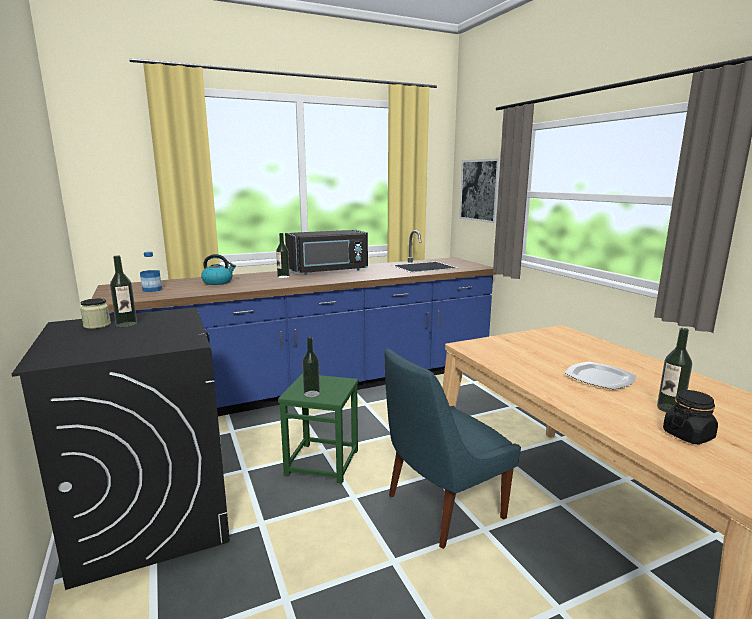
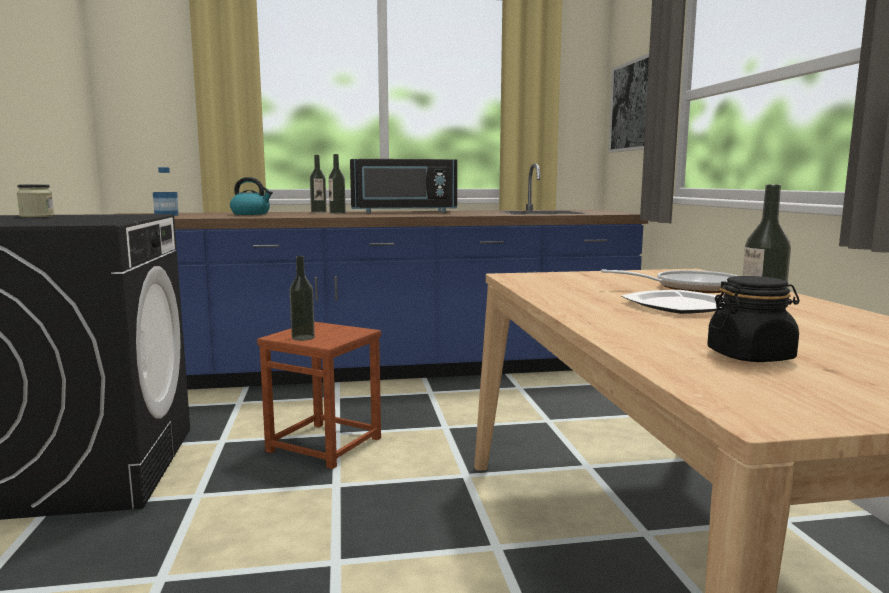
camera: 15 degrees right, 5 degrees down
bottle [110,256,137,327] -> bottle moved to [310,155,327,213]
green stool [278,374,358,484] -> brown stool [257,322,381,469]
blue chair [384,348,521,549] -> none
none -> frying pan [601,269,738,293]

